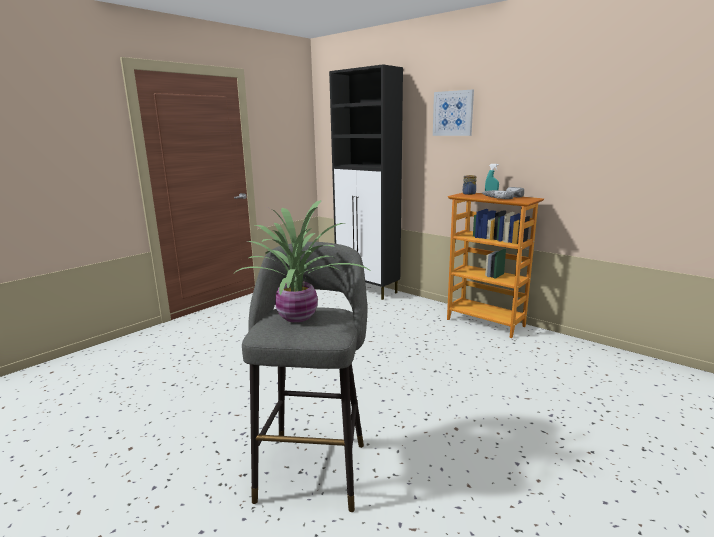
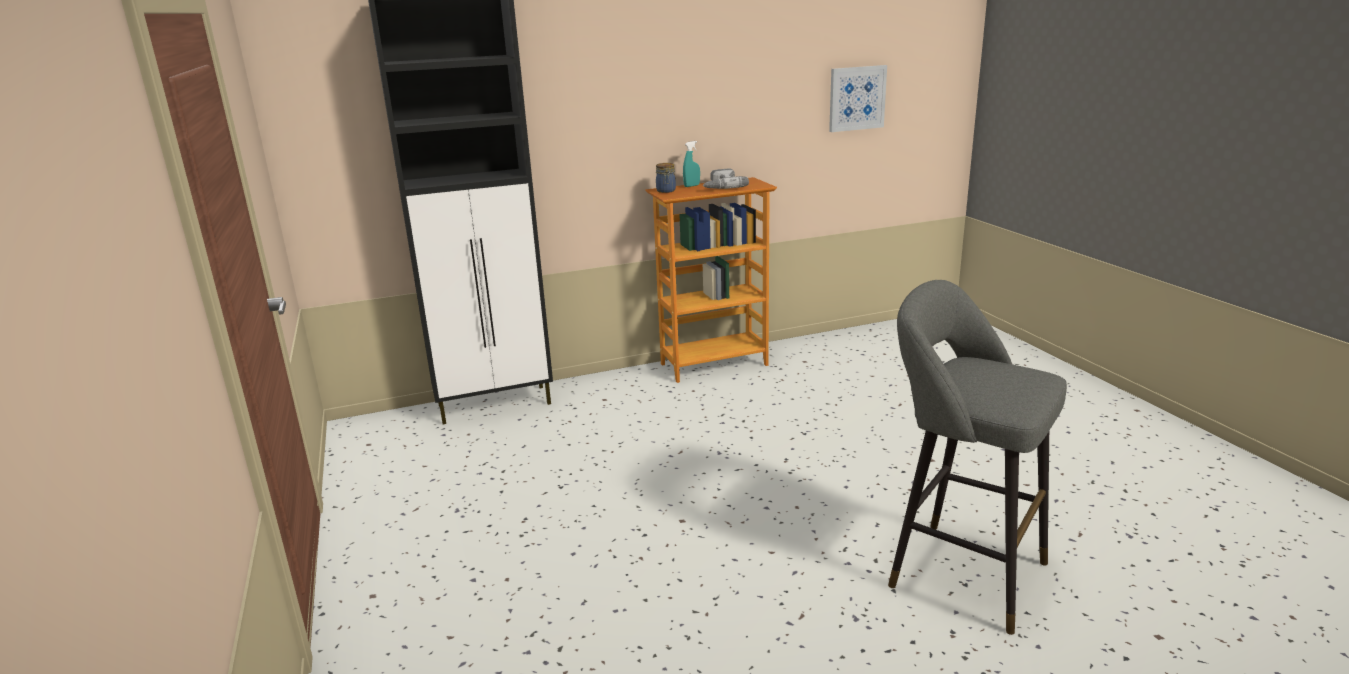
camera: 60 degrees left, 5 degrees up
potted plant [232,200,371,322] -> none
picture [433,89,474,136] -> picture moved to [829,65,887,132]

